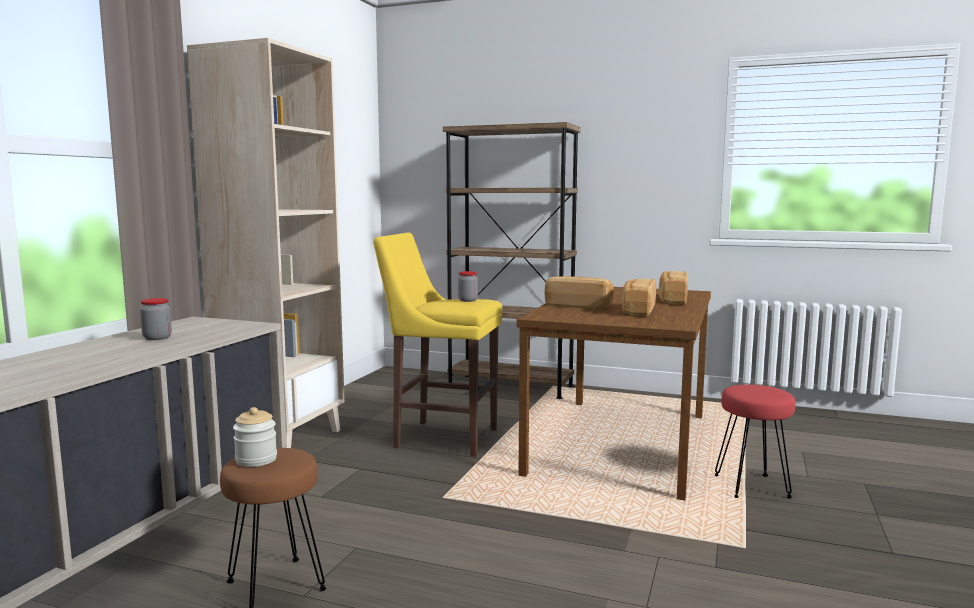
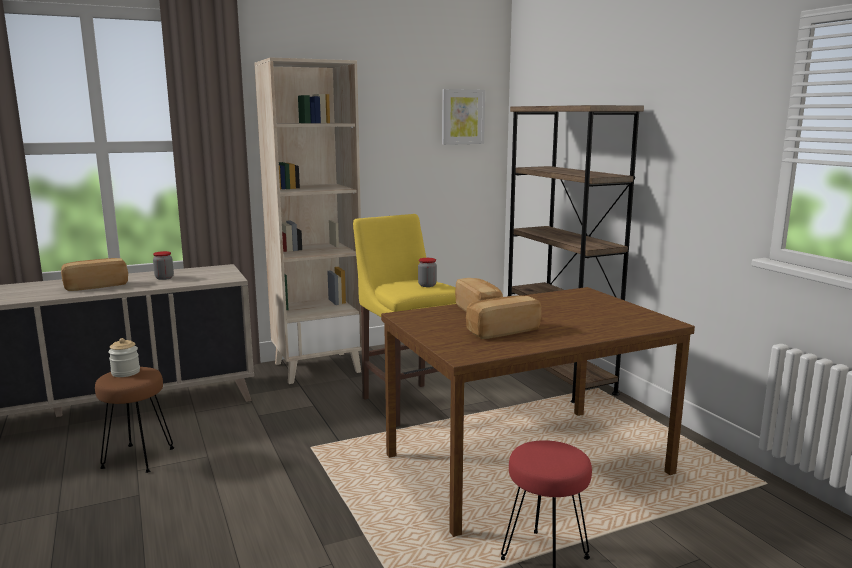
camera: 45 degrees right, 5 degrees up
bread [659,271,688,305] -> bread moved to [61,258,128,291]
none -> picture [442,89,485,145]

